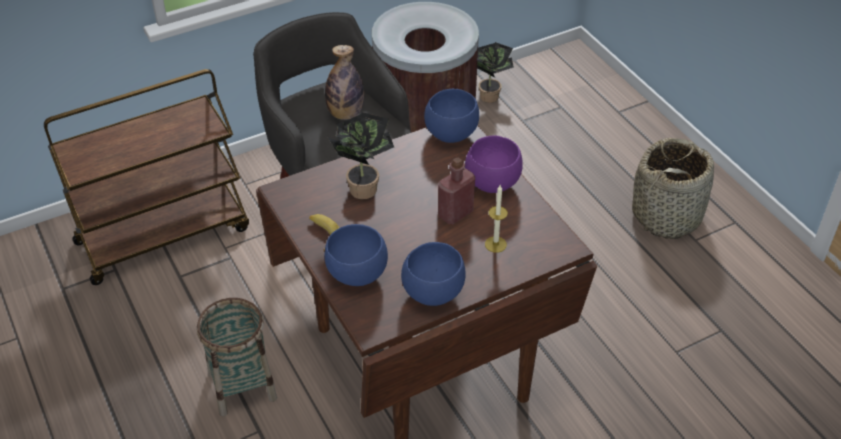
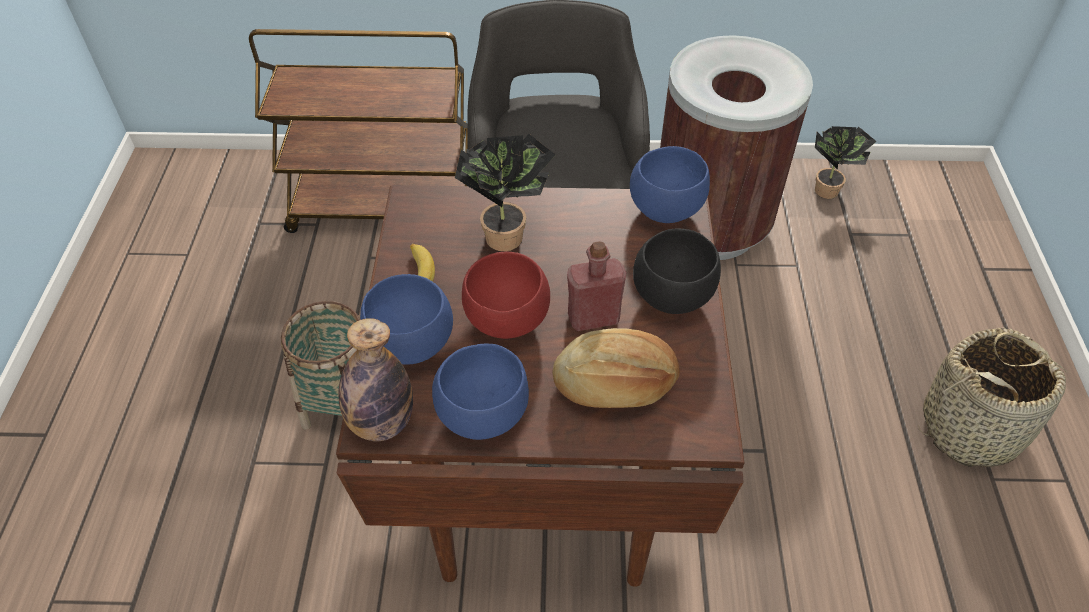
camera: 30 degrees right, 5 degrees up
bottle [325,45,364,120] -> bottle moved to [339,318,413,441]
purple bowl [465,135,523,193] -> black bowl [633,228,721,314]
candle [485,185,508,253] -> bread [552,328,680,408]
none -> red bowl [462,252,550,339]

